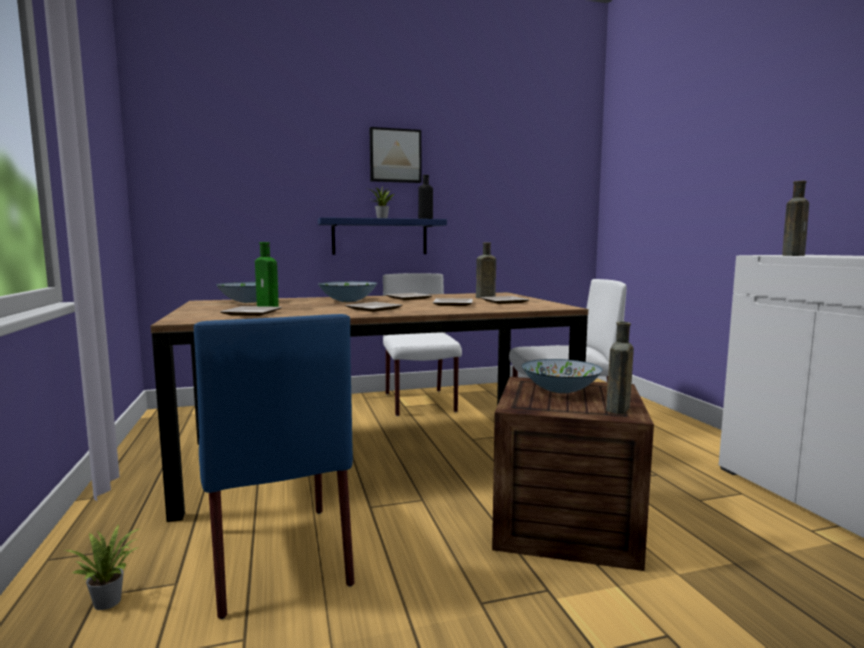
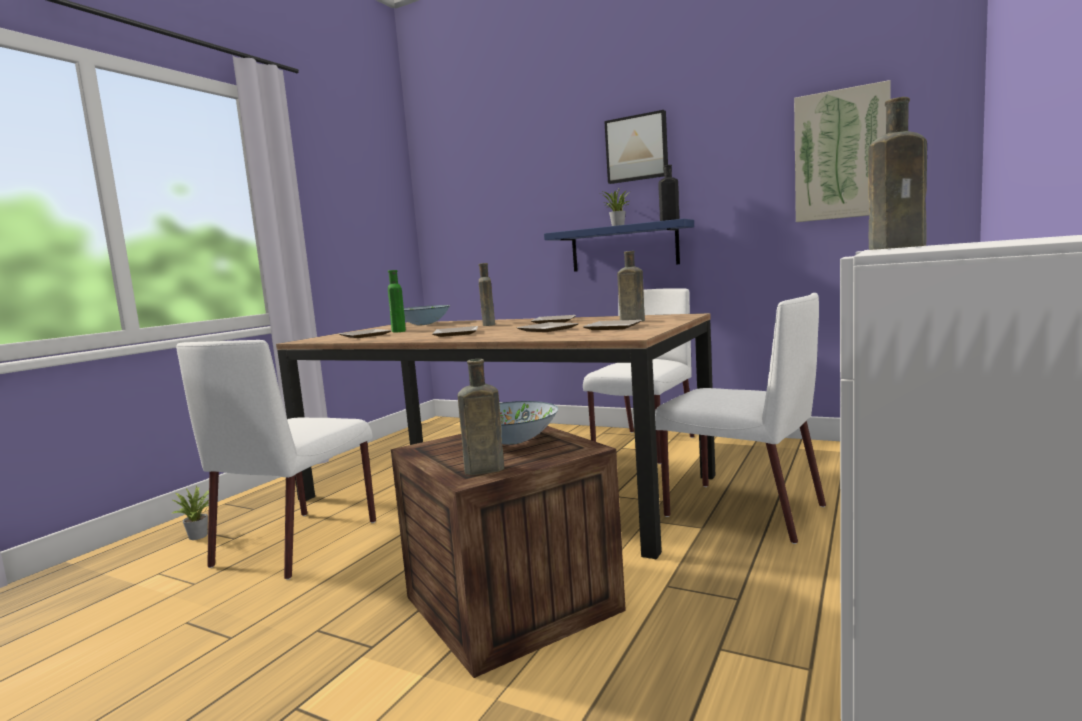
camera: 45 degrees right, 0 degrees up
blue chair [194,314,354,619] -> white chair [176,340,376,580]
bowl [318,281,377,302] -> brown bottle [479,263,495,326]
none -> picture [794,80,891,222]

